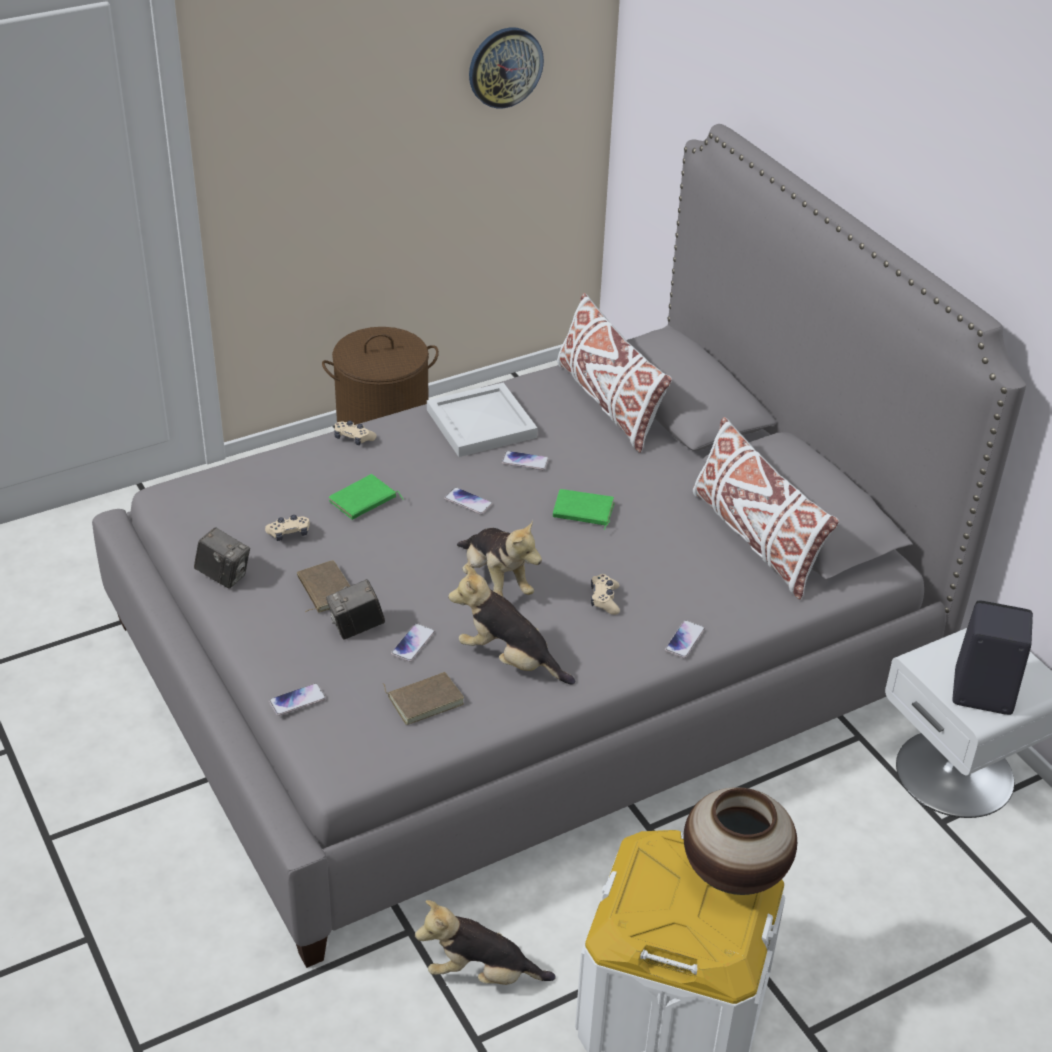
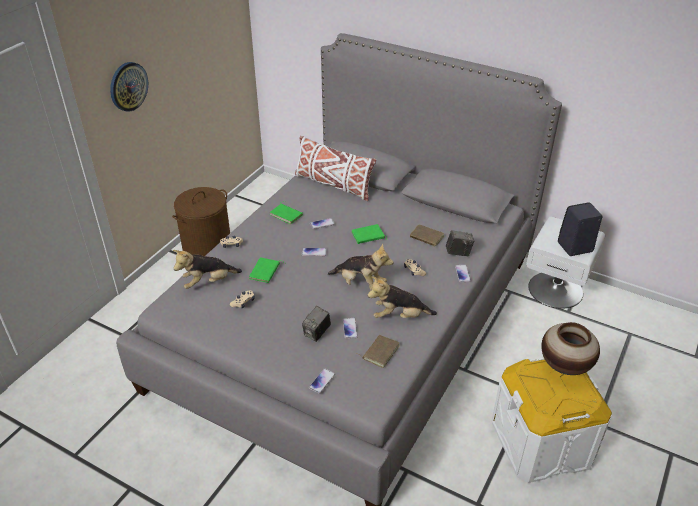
camera: 30 degrees left, 0 degrees up
camera [194,527,250,589] -> camera moved to [446,230,474,256]
brown book [297,560,350,613] -> brown book moved to [410,225,444,248]
plush toy [415,900,555,985] -> plush toy moved to [173,250,242,289]
white tray [427,383,538,457] -> green book [270,201,303,224]
wall clock [469,27,544,108] -> wall clock moved to [110,62,148,112]
white pillow [693,417,839,600] -> none

